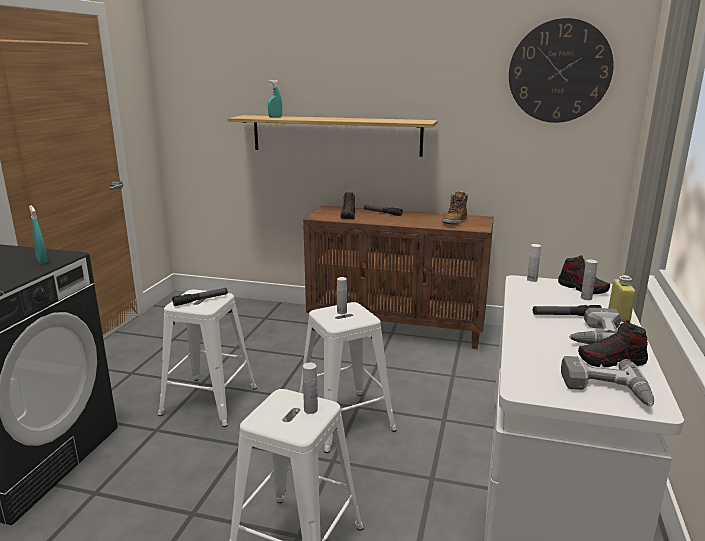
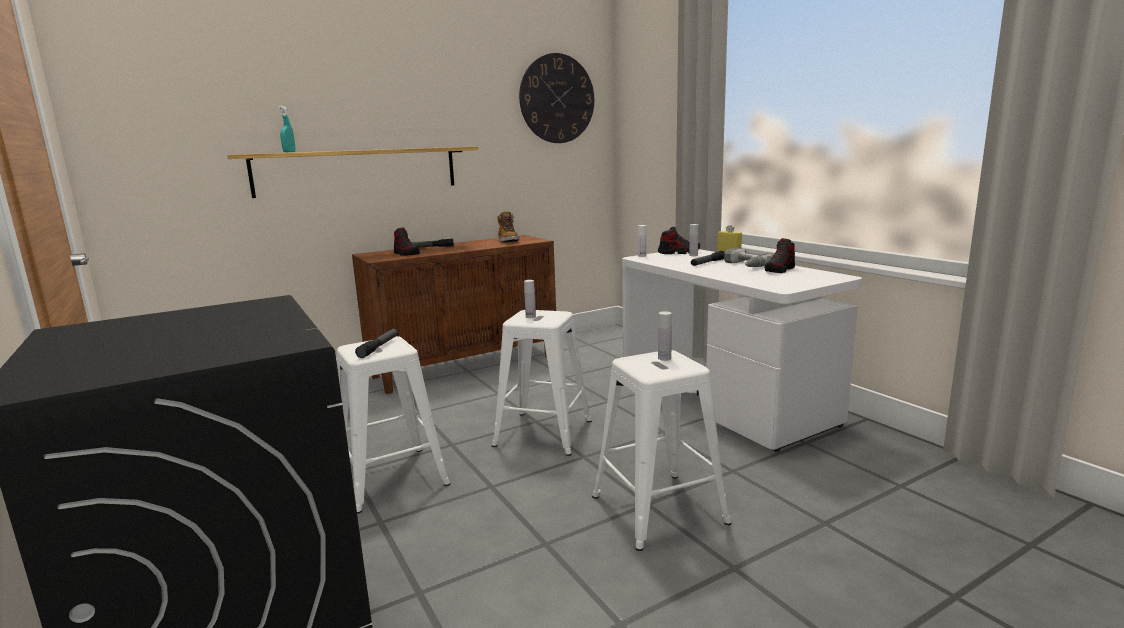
camera: 45 degrees left, 5 degrees down
turquoise spray bottle [29,205,48,264] -> none
power drill [561,356,654,406] -> none

